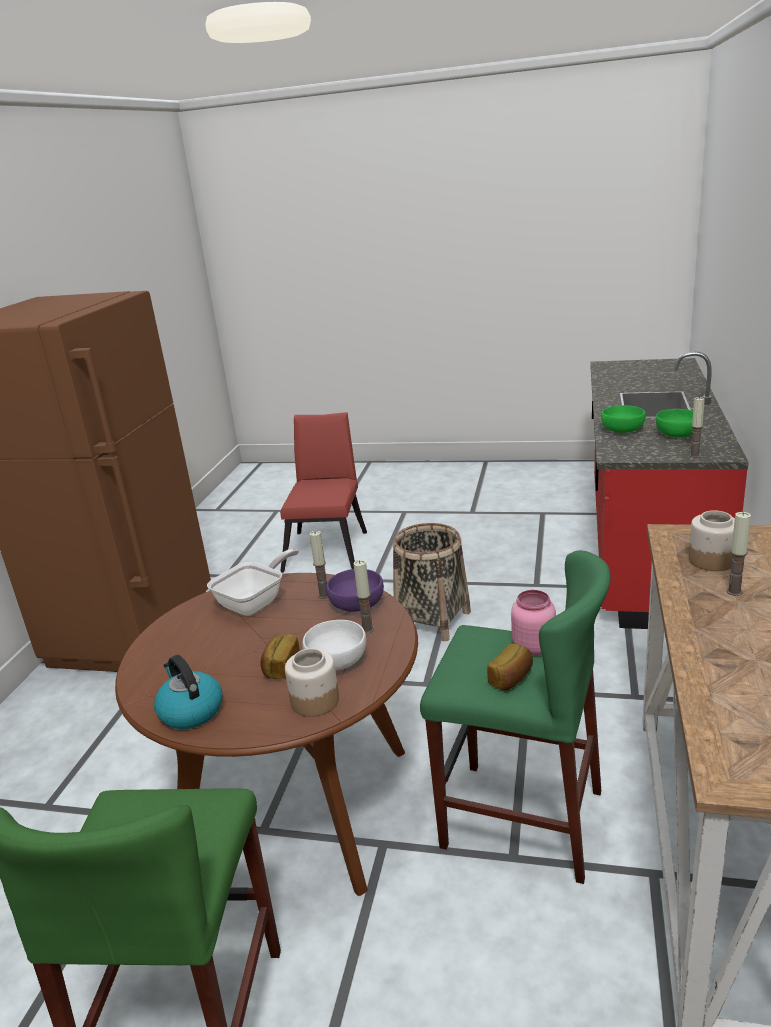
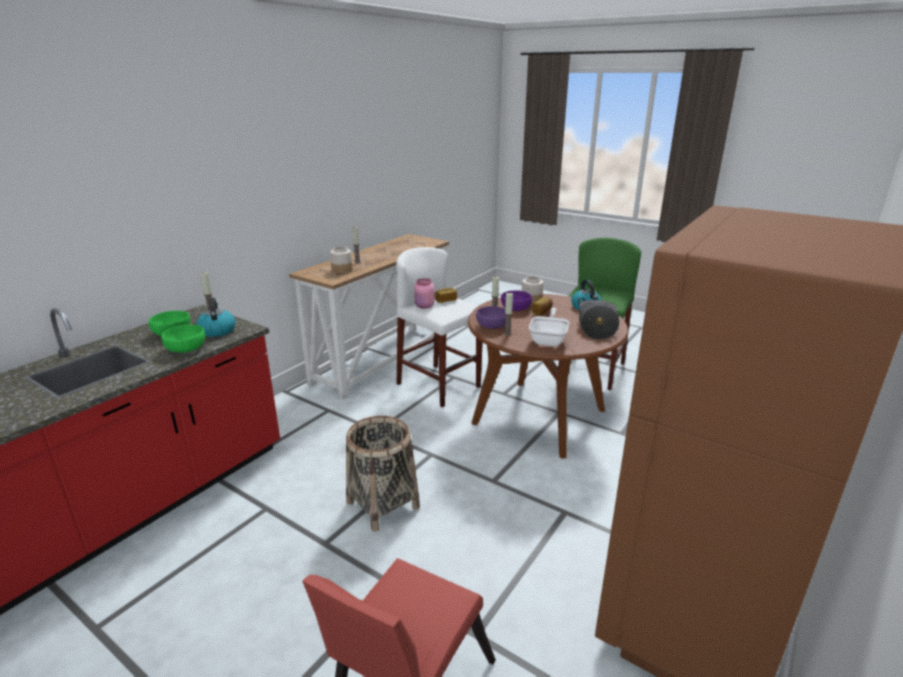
camera: 160 degrees left, 0 degrees up
frying pan [207,548,299,616] -> frying pan turned 135 degrees clockwise [529,308,570,346]
white bowl [302,620,366,670] -> purple bowl [501,290,532,311]
green stool [420,550,610,884] -> white stool [396,247,483,407]
none -> kettle [196,297,236,337]
none -> cooking pot [578,298,620,340]

